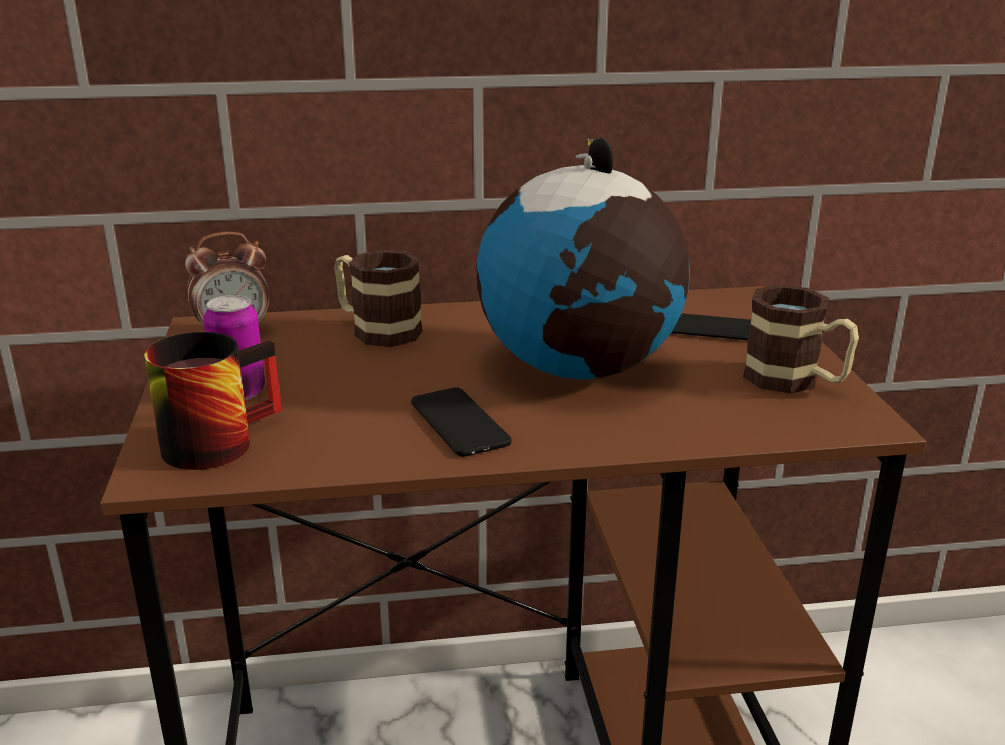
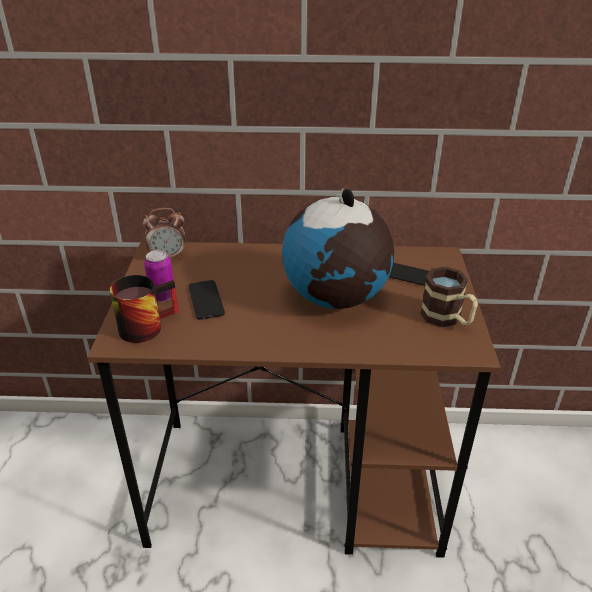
camera: 10 degrees right, 10 degrees up
mug [334,250,423,347] -> none
phone [411,387,511,457] -> phone moved to [188,280,225,320]

